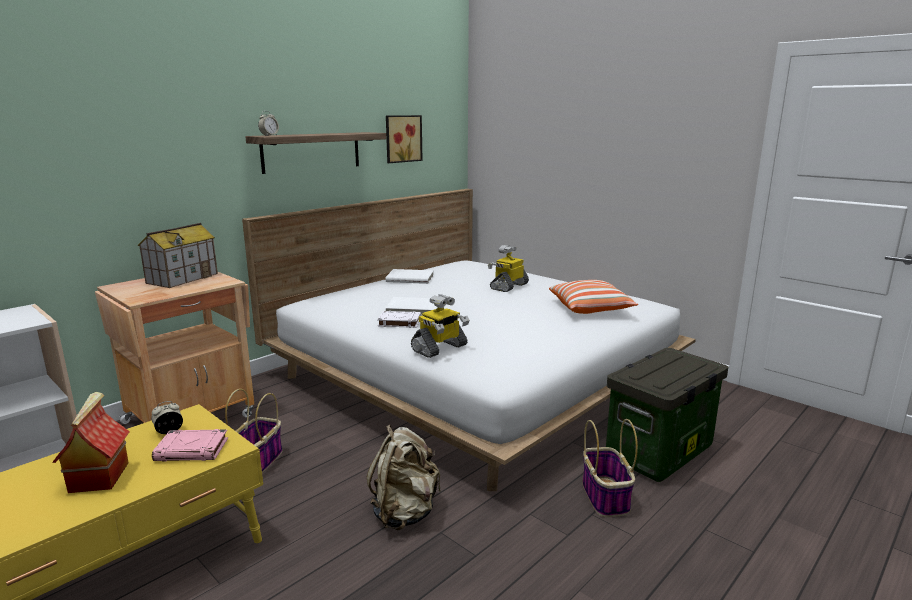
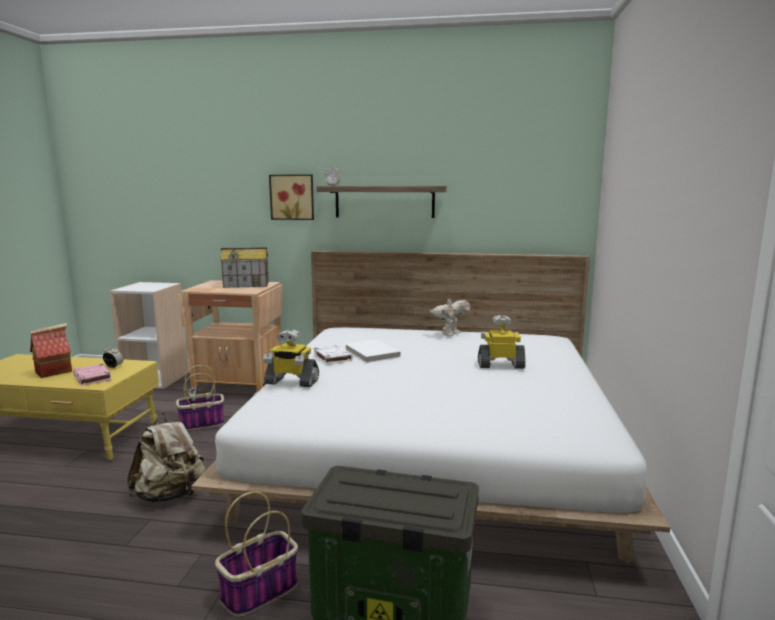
camera: 55 degrees right, 5 degrees down
picture [386,115,423,163] -> picture moved to [269,175,314,220]
white book [386,269,434,284] -> toy robot [430,295,470,336]
pillow [549,280,638,314] -> none

